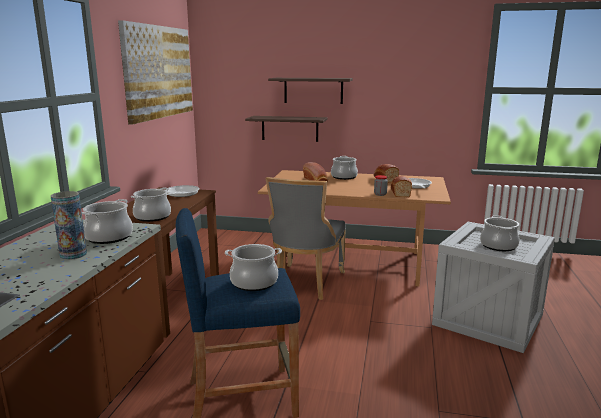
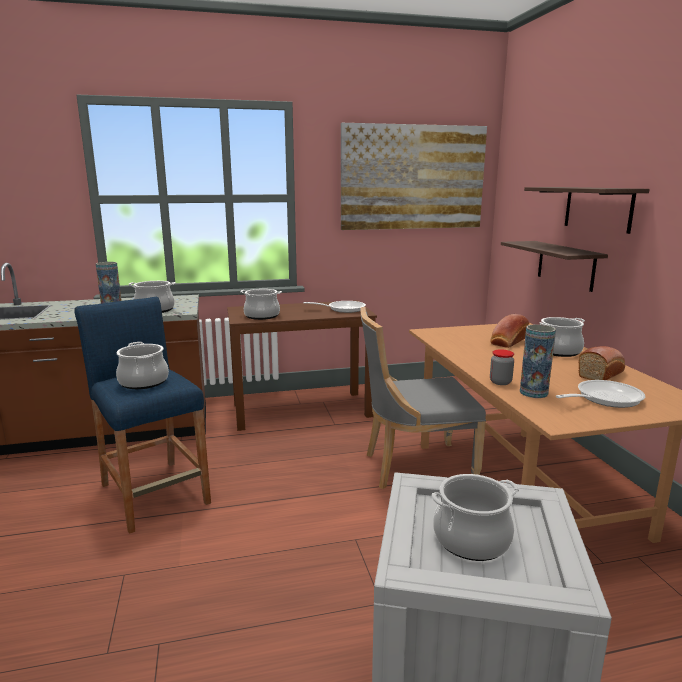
camera: 65 degrees right, 0 degrees up
bread [391,176,412,197] -> vase [520,324,556,398]

